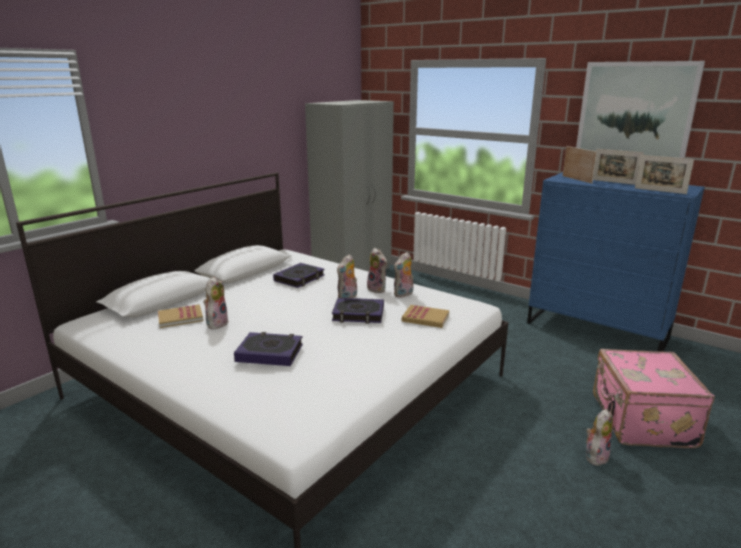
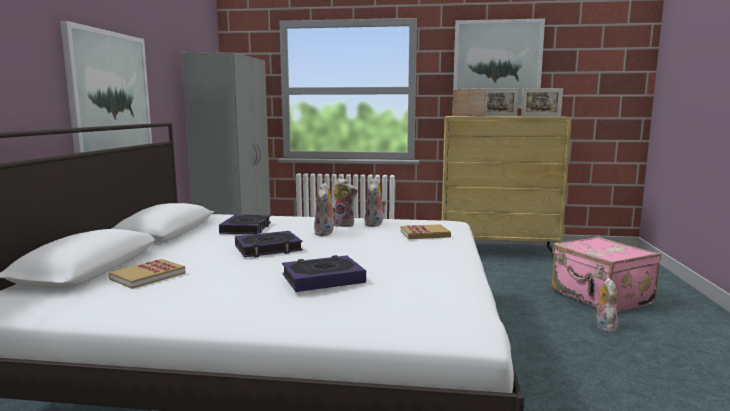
camera: 30 degrees left, 10 degrees down
plush toy [203,277,229,329] -> none
book [332,298,384,324] -> book moved to [235,231,303,257]
blue dresser [527,172,705,352] -> beige dresser [442,116,572,255]
none -> picture [60,21,152,153]

